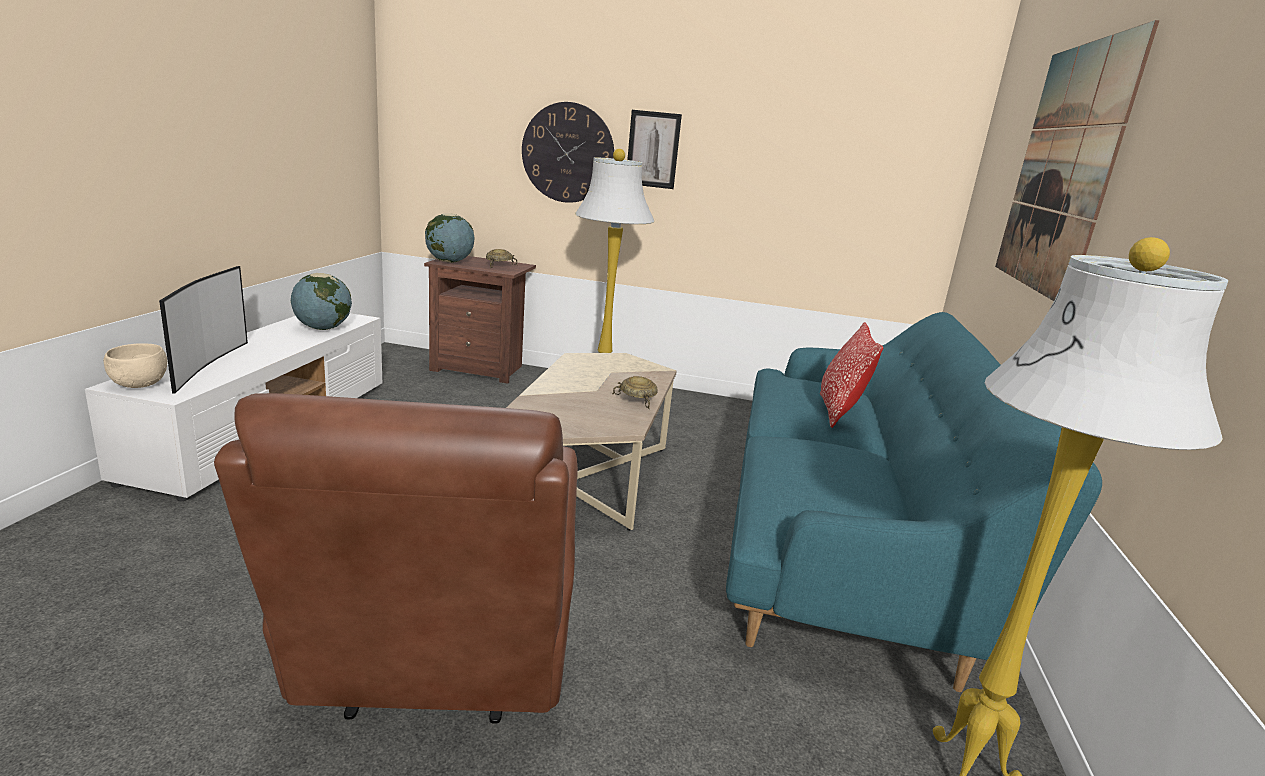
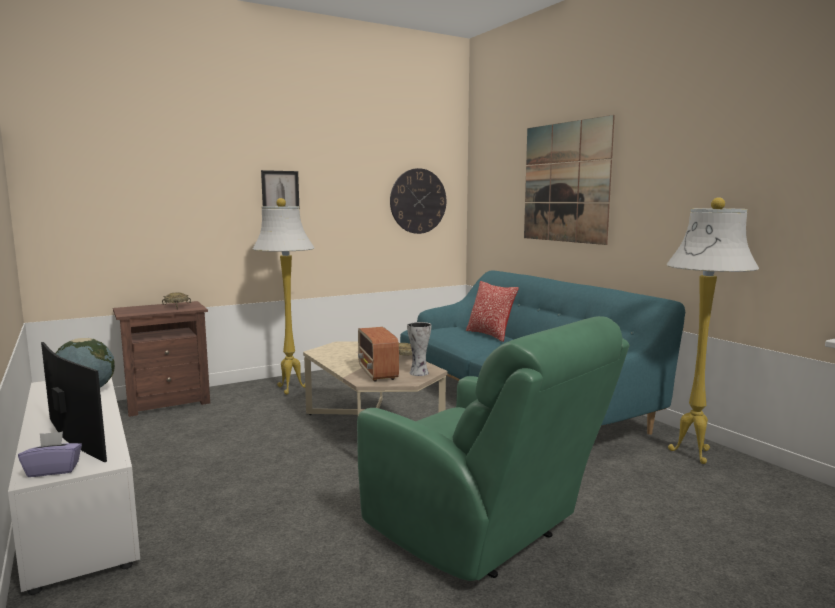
camera: 40 degrees left, 10 degrees down
beige bowl [104,343,167,388] -> purple tissue box [18,432,82,477]
brown armchair [214,393,578,724] -> green armchair [357,316,629,581]
globe [425,213,474,263] -> none
wall clock [522,102,614,203] -> wall clock moved to [390,168,446,234]
none -> radio [358,327,399,382]
none -> vase [407,322,432,376]

